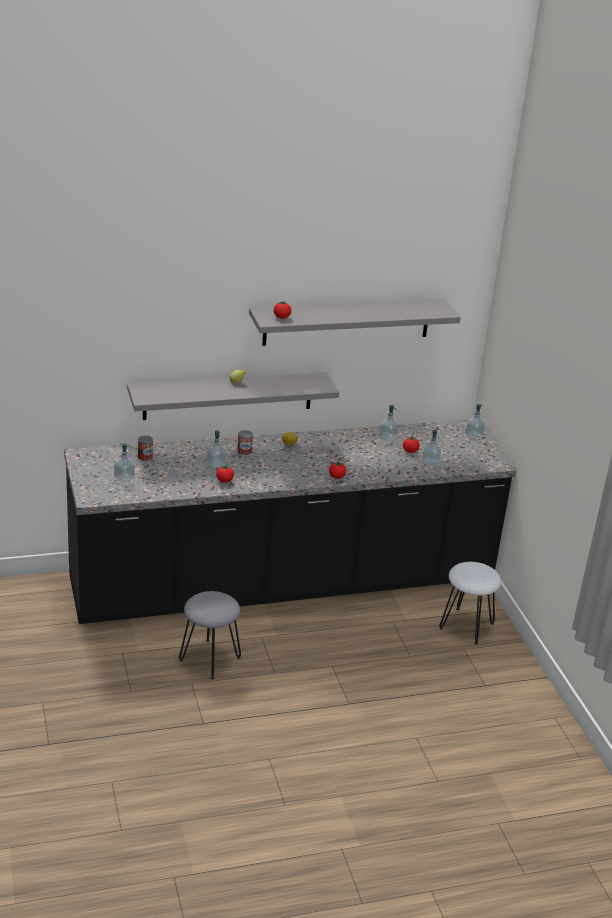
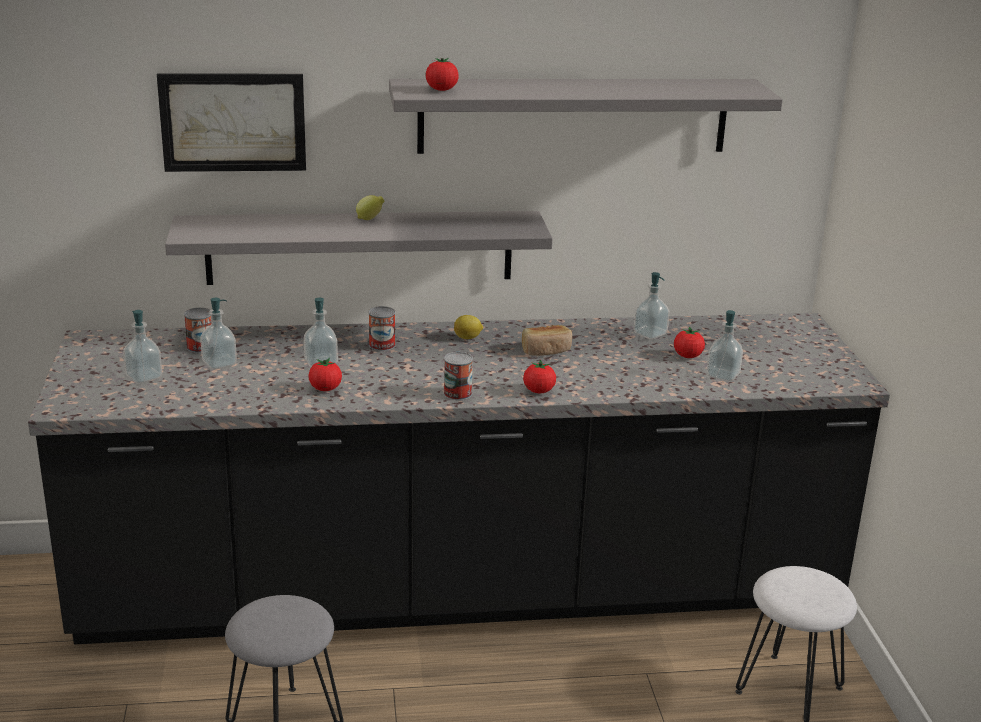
camera: 10 degrees right, 5 degrees down
soap dispenser [465,404,485,440] -> soap dispenser moved to [200,298,237,370]
none -> picture [157,74,306,172]
none -> can [444,352,473,400]
none -> bread [522,325,572,356]

